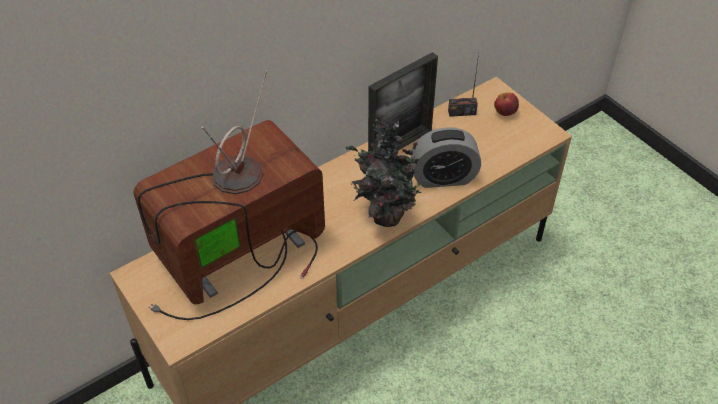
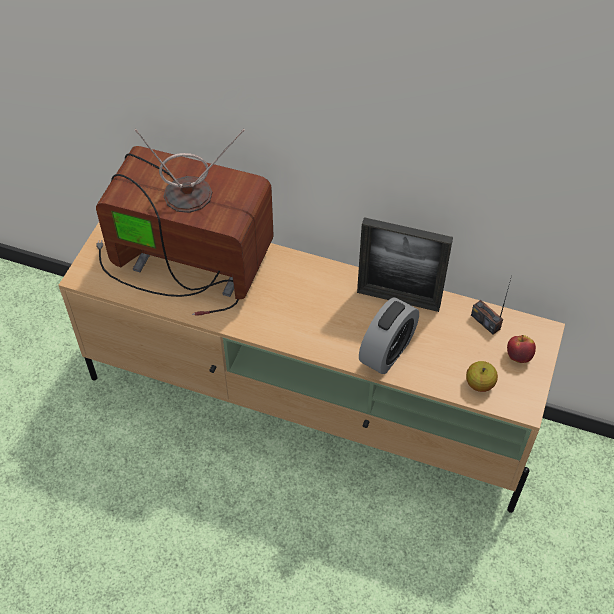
camera: 55 degrees right, 5 degrees up
potted plant [345,119,431,227] -> none
alarm clock [411,127,481,188] -> alarm clock turned 105 degrees counterclockwise [359,297,419,374]
none -> apple [466,361,498,392]

